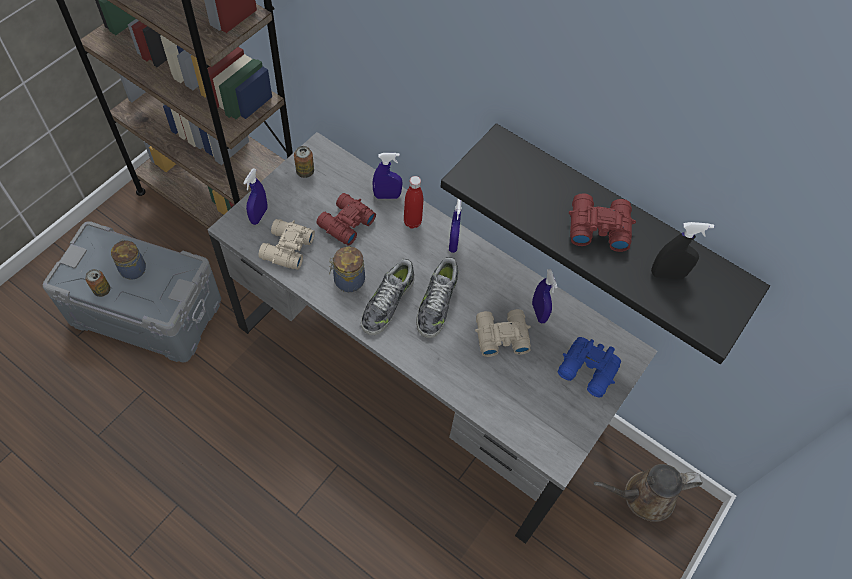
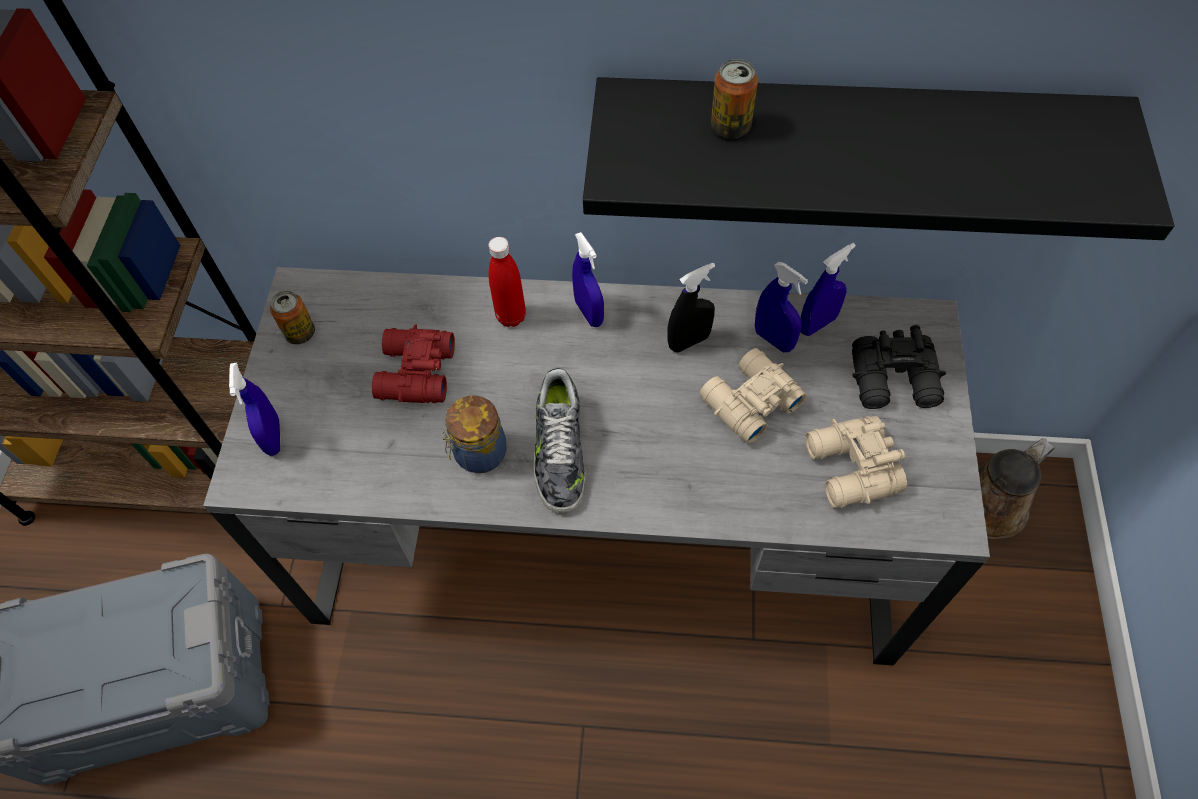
camera: 25 degrees left, 0 degrees up
can [85,269,110,297] -> can moved to [711,59,758,138]
jar [111,239,146,280] -> none
beige binoculars [258,219,315,270] -> beige binoculars moved to [805,416,907,508]
blue spray bottle [373,153,403,199] -> blue spray bottle moved to [801,243,856,336]
shoe [416,257,458,338] -> none
blue binoculars [558,337,621,398] -> black binoculars [852,325,946,409]
red binoculars [569,193,636,252] -> none
black spray bottle [651,222,714,279] -> black spray bottle moved to [667,262,715,353]

